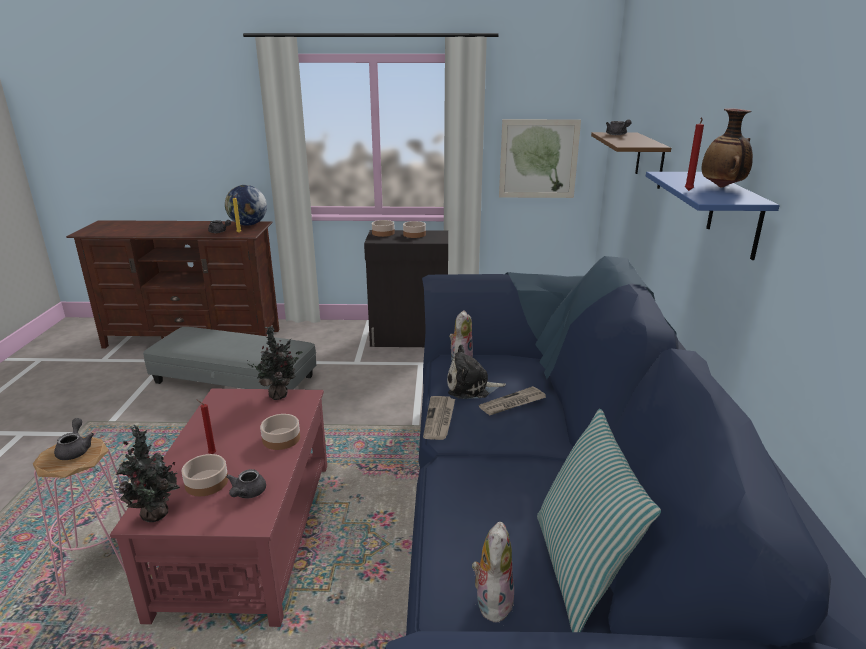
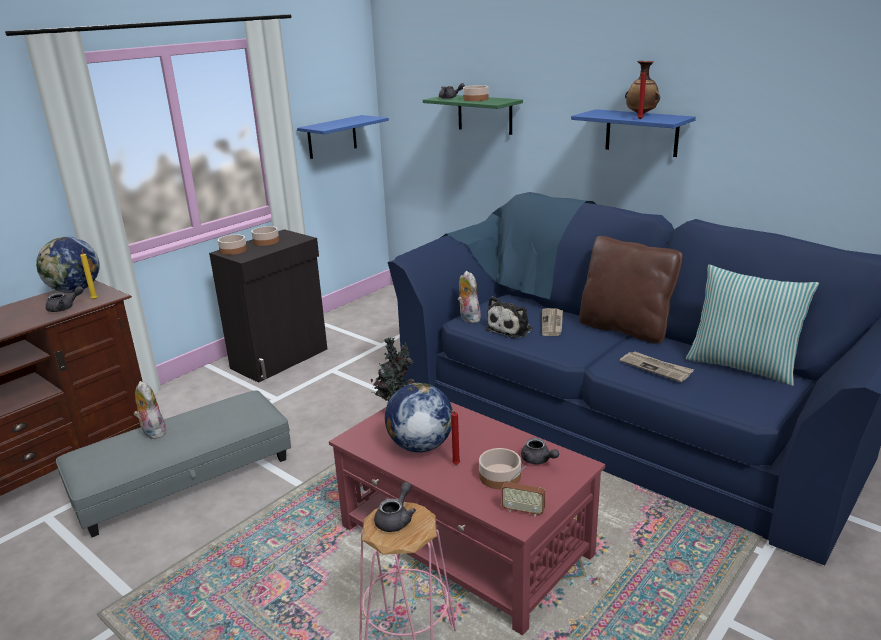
camera: 50 degrees left, 0 degrees up
grey teapot [54,418,94,460] -> grey teapot turned 90 degrees clockwise [374,482,416,532]
potted plant [116,424,180,522] -> radio [501,465,545,516]
bowl [260,414,300,450] -> bowl moved to [463,85,488,101]
newspaper [423,396,455,440] -> newspaper moved to [620,352,694,382]
plush toy [472,522,514,622] -> plush toy moved to [134,381,166,439]
picture [499,119,581,198] -> blue shelf [297,115,389,159]
brown shelf [591,132,671,189] -> green shelf [423,95,523,135]
none -> globe [385,383,453,452]
none -> brown pillow [579,236,683,344]

